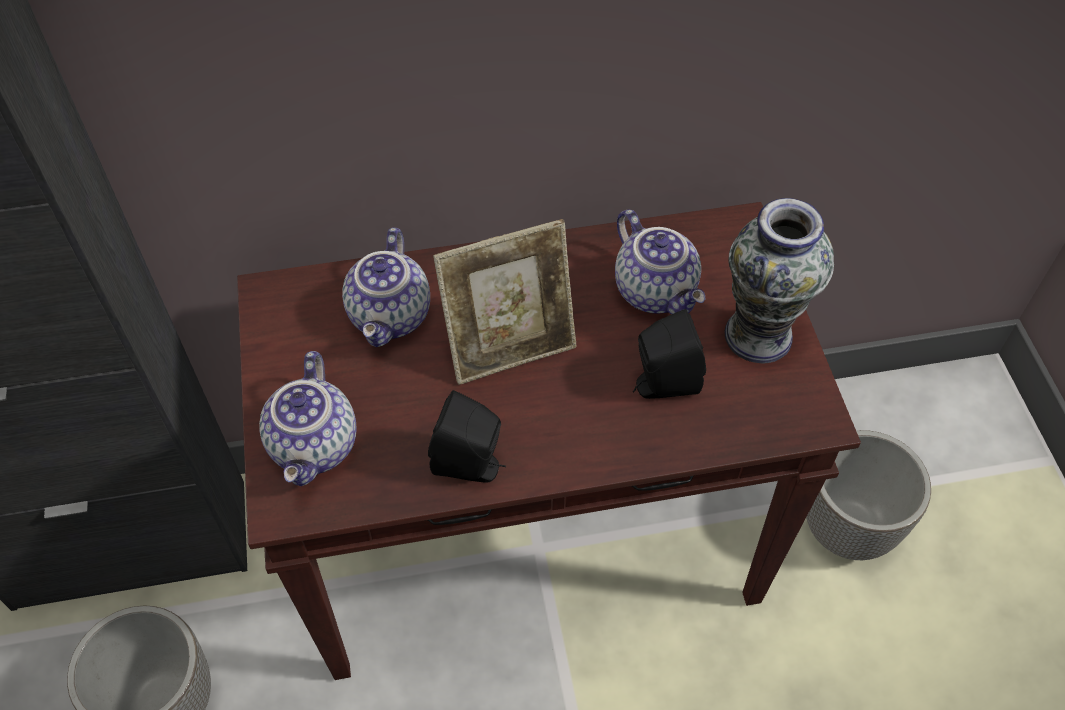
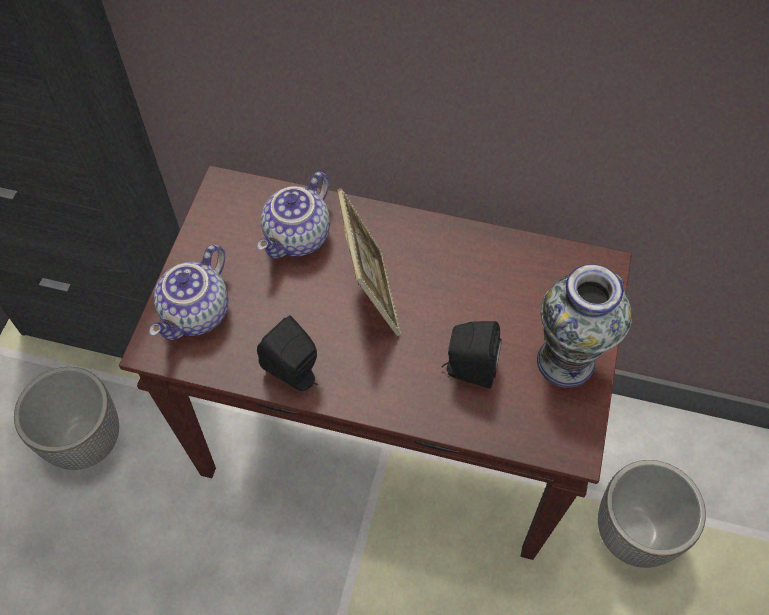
camera: 25 degrees right, 5 degrees up
picture frame [433,219,577,385] -> picture frame turned 105 degrees counterclockwise [337,188,401,336]
teapot [615,210,705,315] -> none

